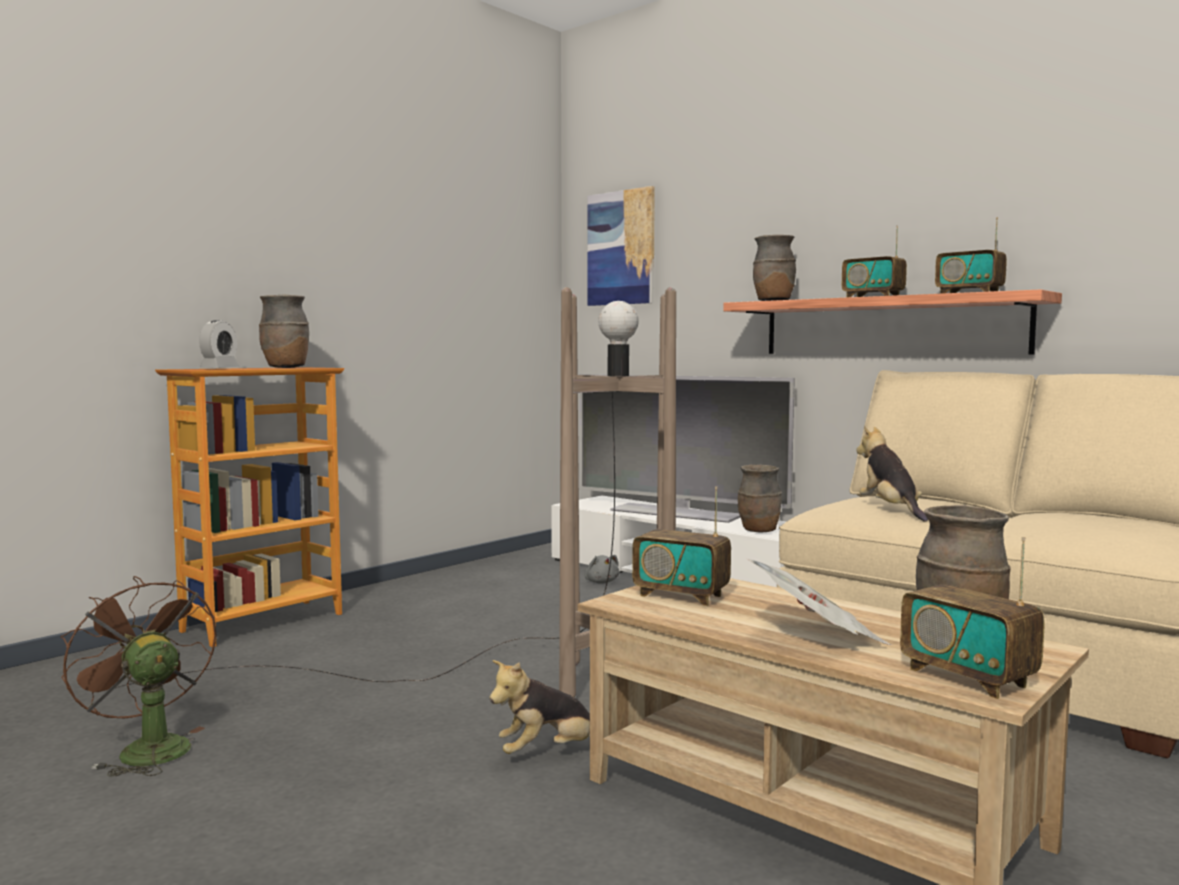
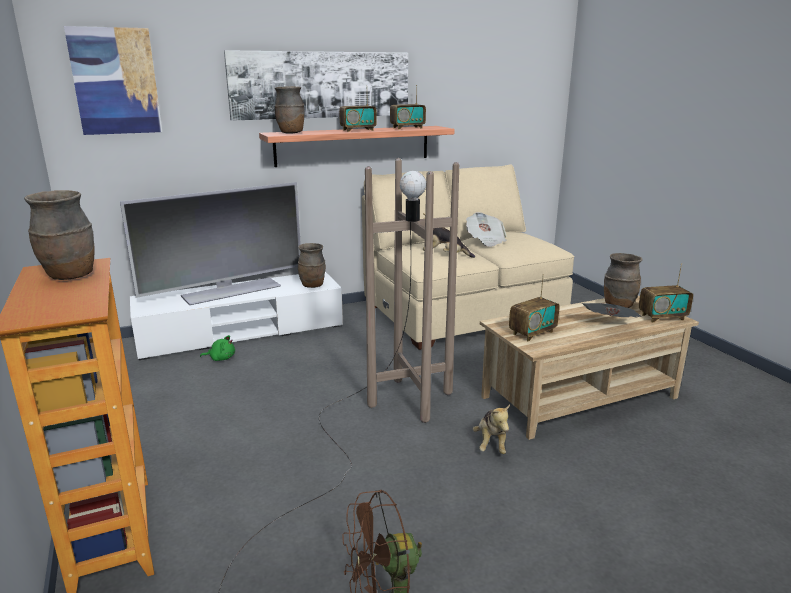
camera: 65 degrees left, 15 degrees up
alarm clock [199,320,239,367] -> none
grey plush toy [584,555,619,584] -> green plush toy [200,335,235,361]
none -> picture [224,50,408,121]
none -> newspaper [466,212,507,247]

